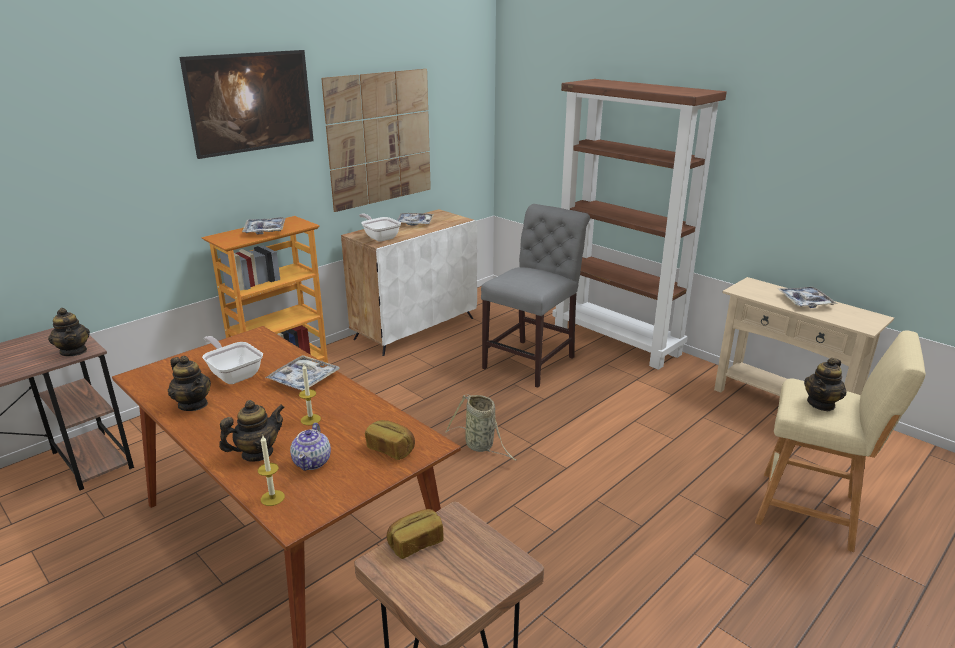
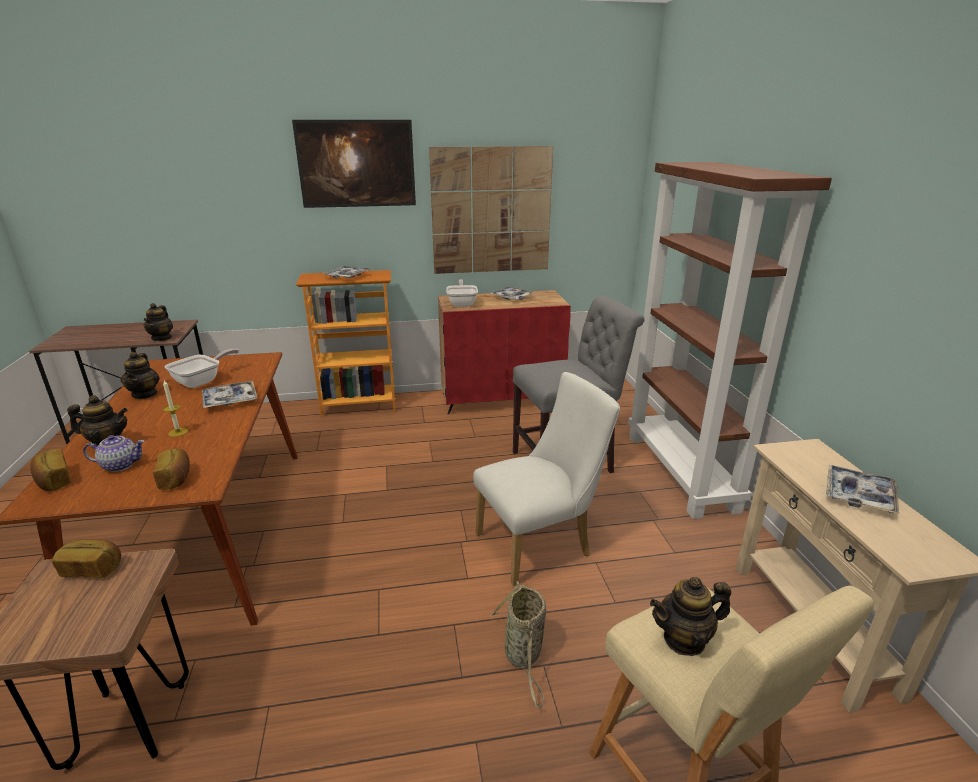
camera: 35 degrees right, 0 degrees up
frying pan [202,336,263,384] -> frying pan turned 45 degrees clockwise [165,349,239,388]
candle [258,436,285,506] -> bread [30,449,71,491]
teapot [290,423,331,471] -> teapot turned 135 degrees counterclockwise [83,435,145,472]
white cabinet [341,209,477,356] -> red cabinet [438,290,571,414]
basket [445,394,516,460] -> basket moved to [490,581,546,707]
none -> white chair [473,372,620,586]

